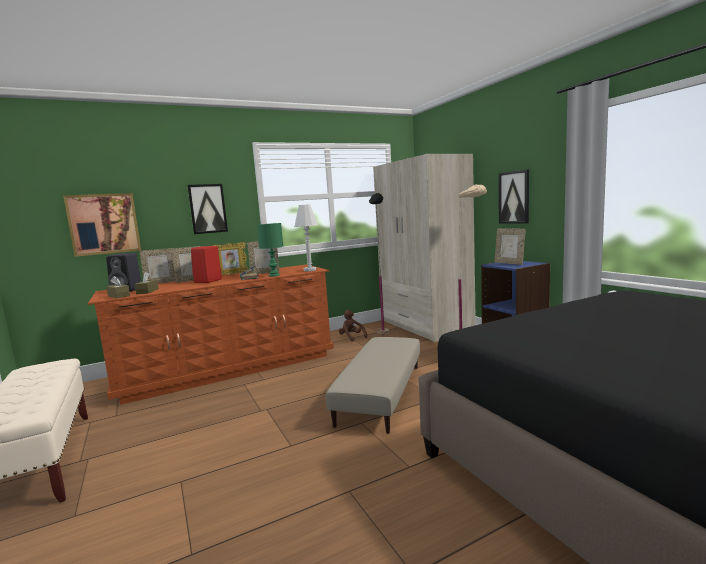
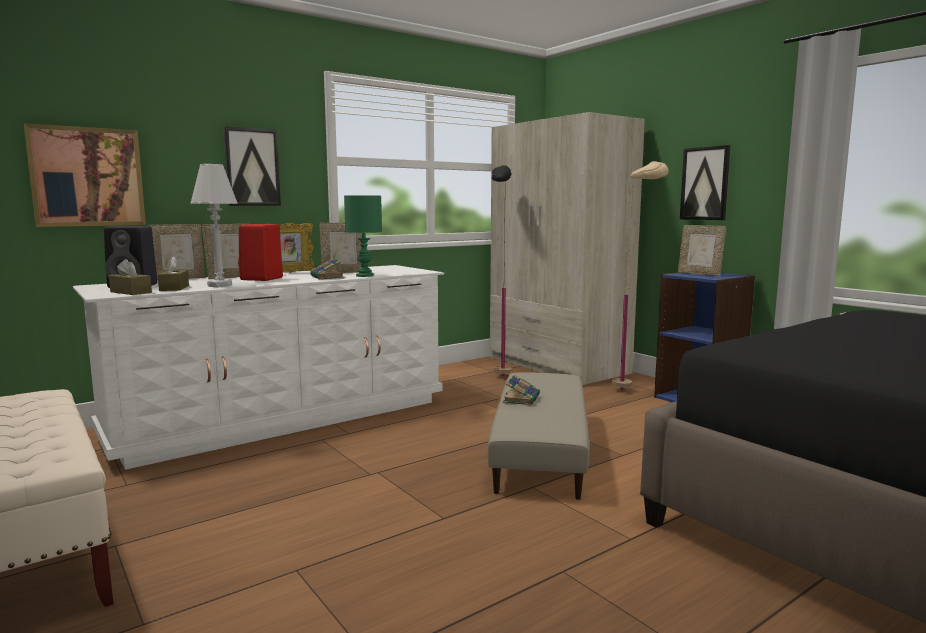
camera: 10 degrees left, 0 degrees up
brown dresser [88,264,334,405] -> white dresser [73,265,444,470]
white table lamp [294,204,318,272] -> white table lamp moved to [190,164,238,287]
brown plush toy [339,310,367,341] -> none
none -> book [503,375,540,406]

